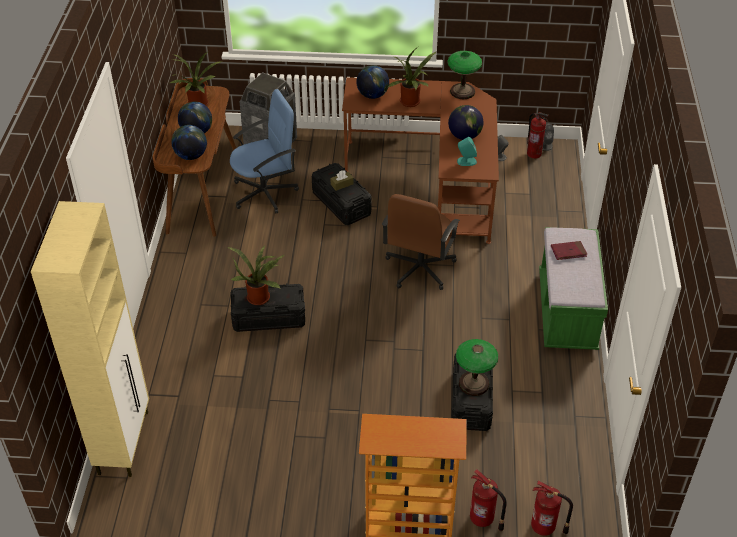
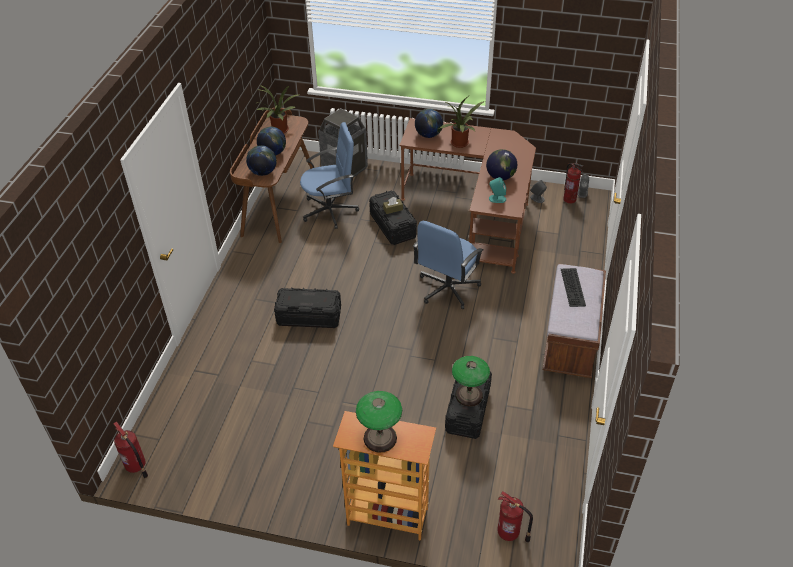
camera: 10 degrees right, 0 degrees up
beige cabinet [31,201,149,477] -> none
potted plant [227,245,284,305] -> none
brown office chair [382,194,460,290] -> blue office chair [413,221,484,309]
table lamp [447,51,482,99] -> table lamp moved to [356,391,402,453]
fire extinguisher [470,469,507,531] -> fire extinguisher moved to [113,422,148,478]
green bench [539,227,608,350] -> brown bench [543,264,606,378]
red book [551,241,587,260] -> keyboard [561,268,586,307]

